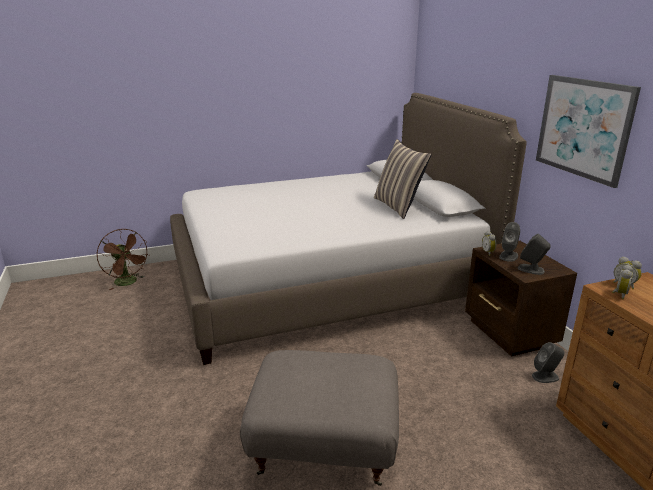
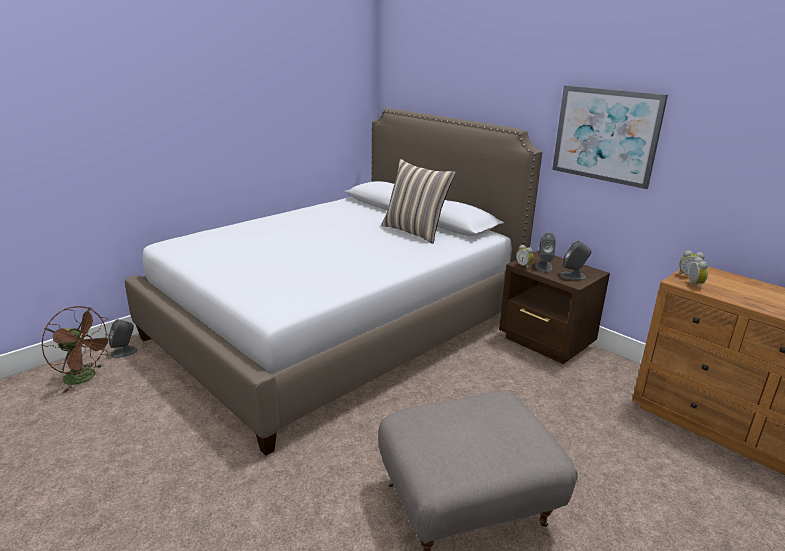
camera: 25 degrees left, 0 degrees up
grey speaker [532,342,565,383] -> grey speaker moved to [108,319,137,358]

